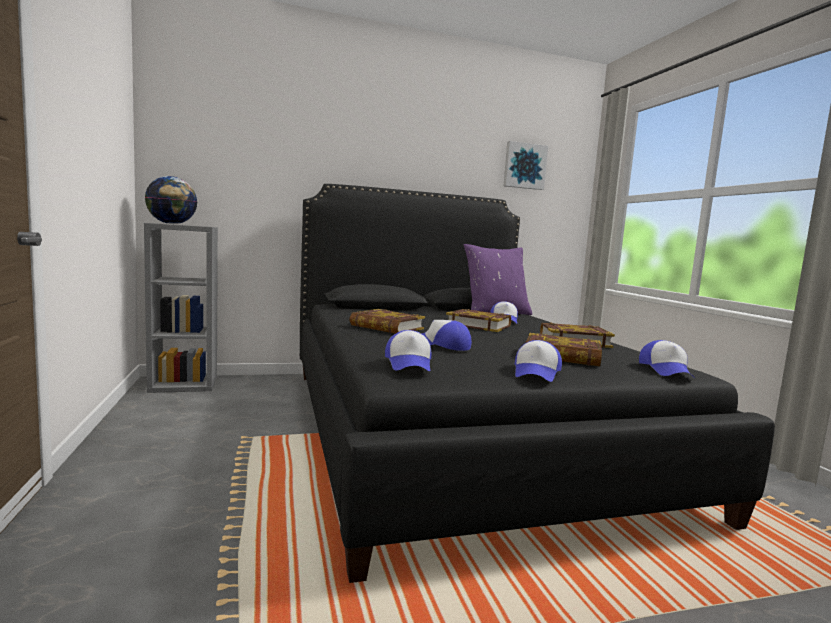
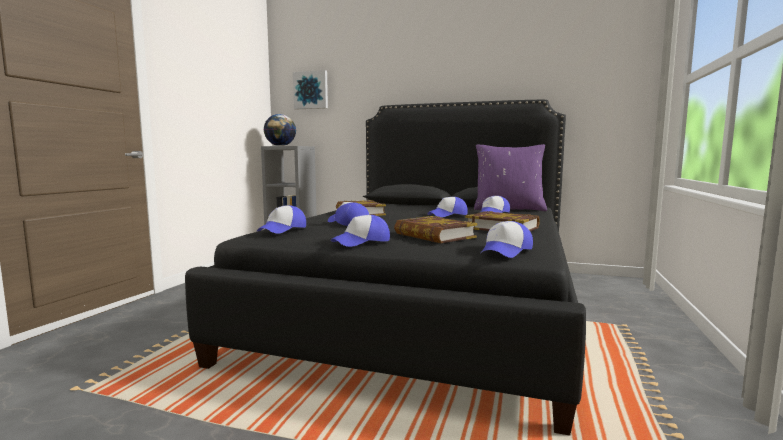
camera: 35 degrees right, 0 degrees up
book [446,309,511,332] -> cap [427,197,468,217]
picture [503,141,548,190] -> picture moved to [293,70,328,109]

